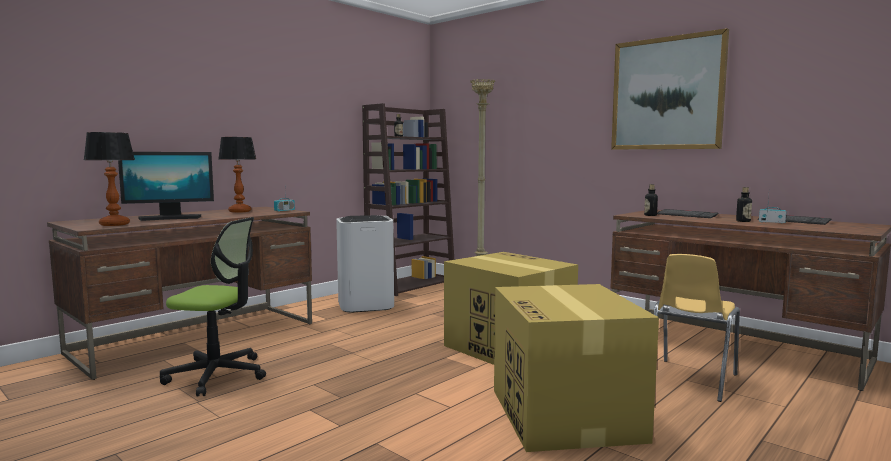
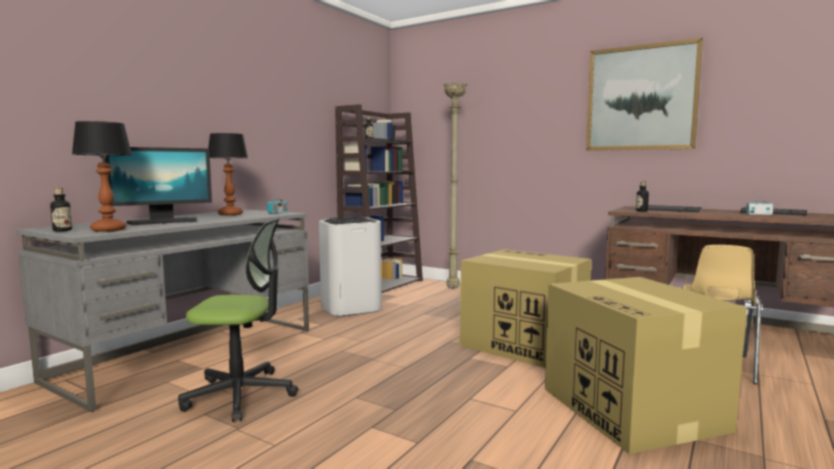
camera: 10 degrees left, 0 degrees up
brown desk [47,207,312,380] -> grey desk [16,209,309,412]
bottle [736,187,752,222] -> bottle moved to [50,188,72,231]

